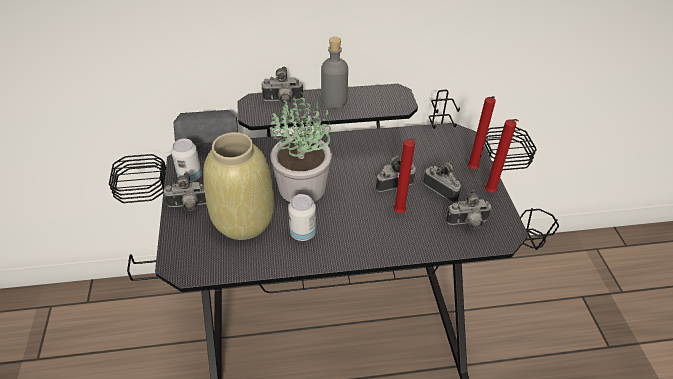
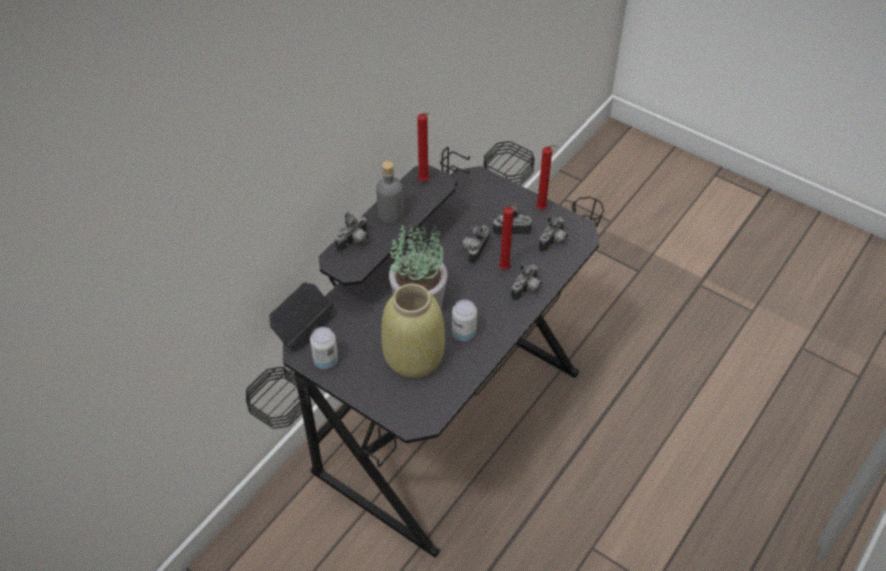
camera: 45 degrees left, 5 degrees up
camera [164,173,207,211] -> camera moved to [511,262,542,301]
red candle [468,96,496,169] -> red candle moved to [417,113,429,181]

